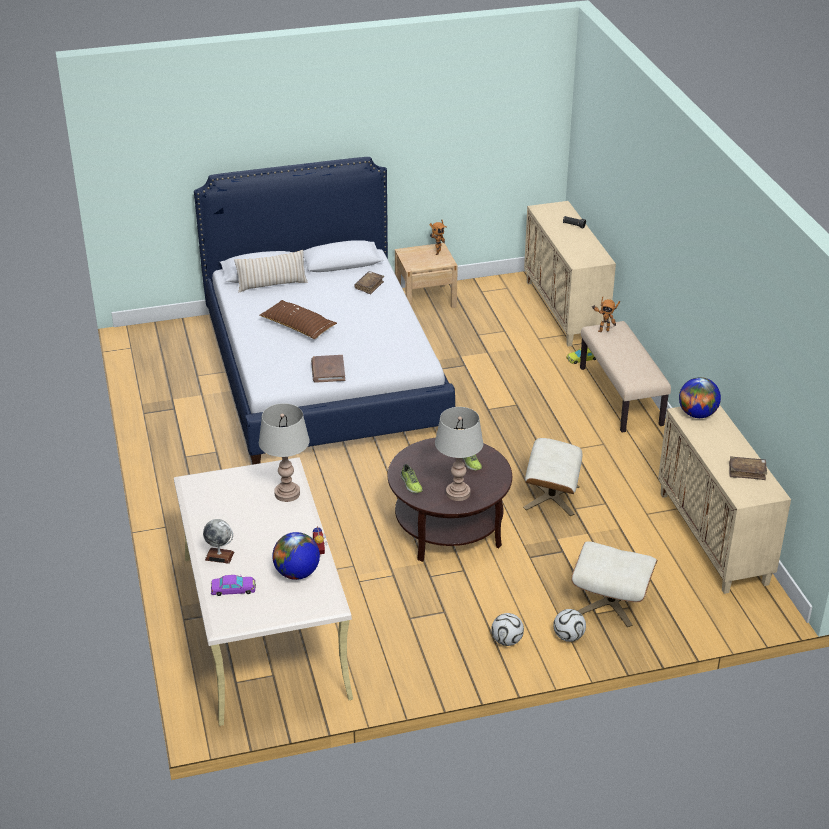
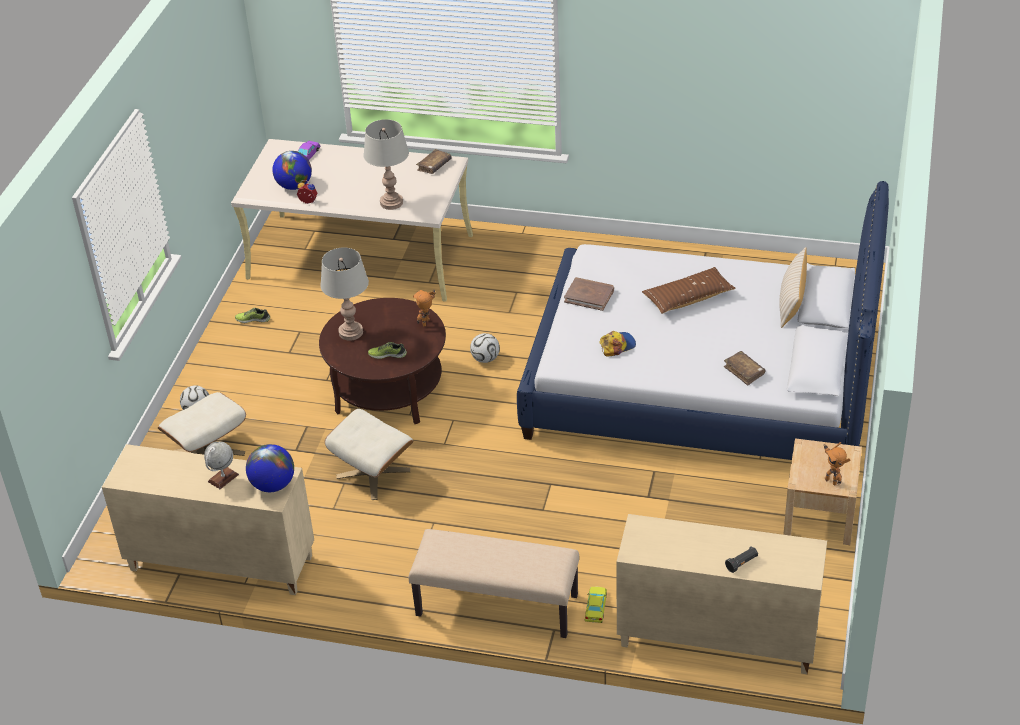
camera: 120 degrees right, 5 degrees up
globe [203,519,234,564] -> globe moved to [204,441,239,489]
shoe [401,464,423,493] -> shoe moved to [235,308,270,323]
football [491,613,524,646] -> football moved to [470,333,500,363]
toy robot [591,297,620,332] -> toy robot moved to [413,290,436,327]
brown book [729,456,767,480] -> brown book moved to [416,149,452,174]
none -> cap [599,331,636,356]

